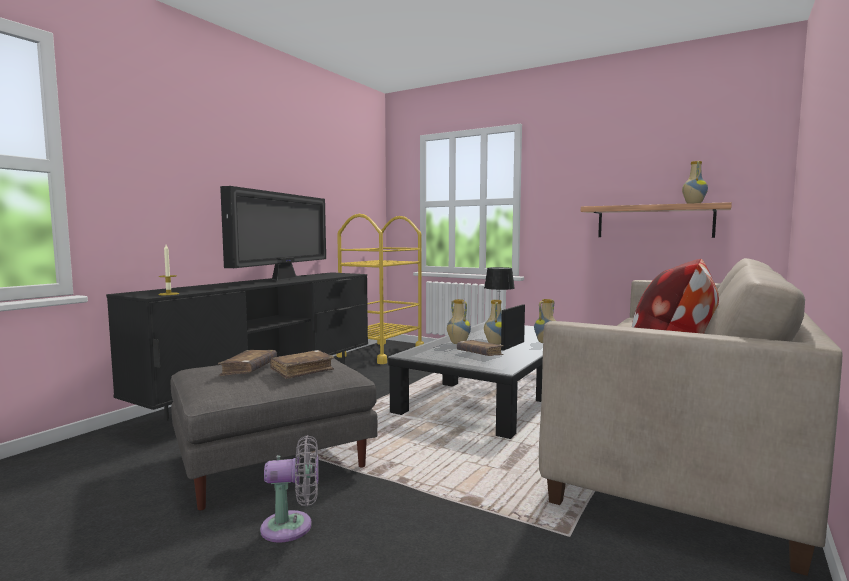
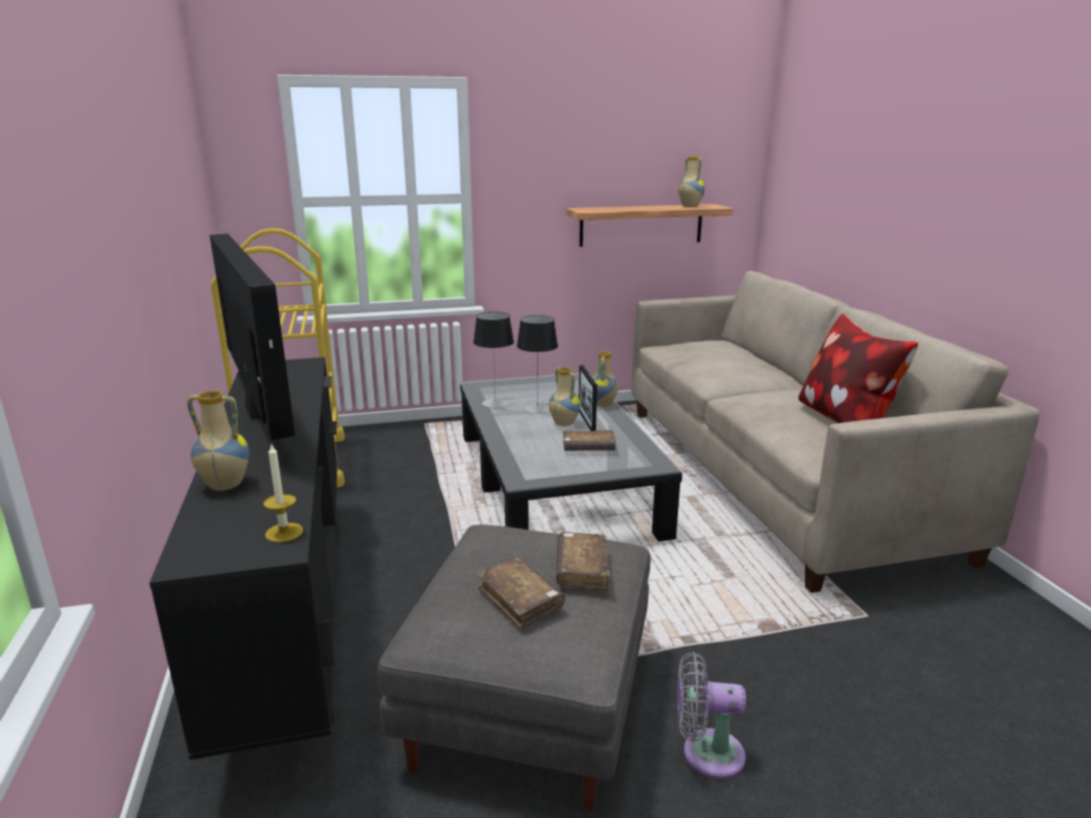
camera: 45 degrees left, 15 degrees up
grey fan [260,435,319,542] -> grey fan turned 120 degrees counterclockwise [678,652,746,779]
vase [447,299,471,344] -> vase moved to [187,391,249,490]
none -> table lamp [473,312,514,408]

